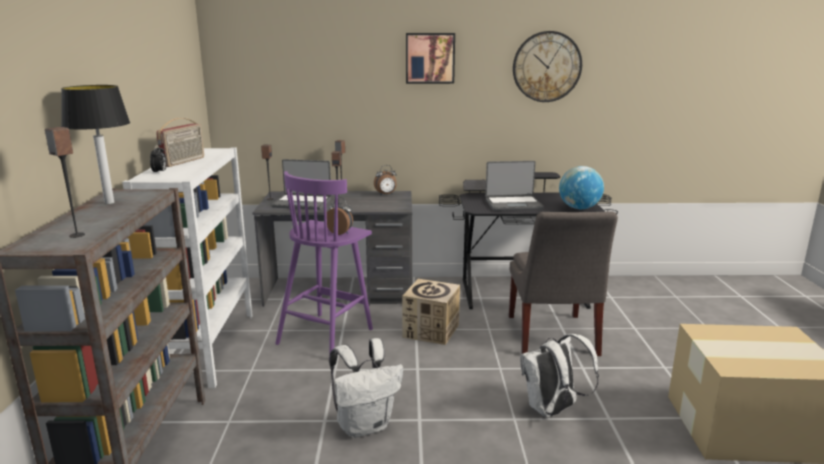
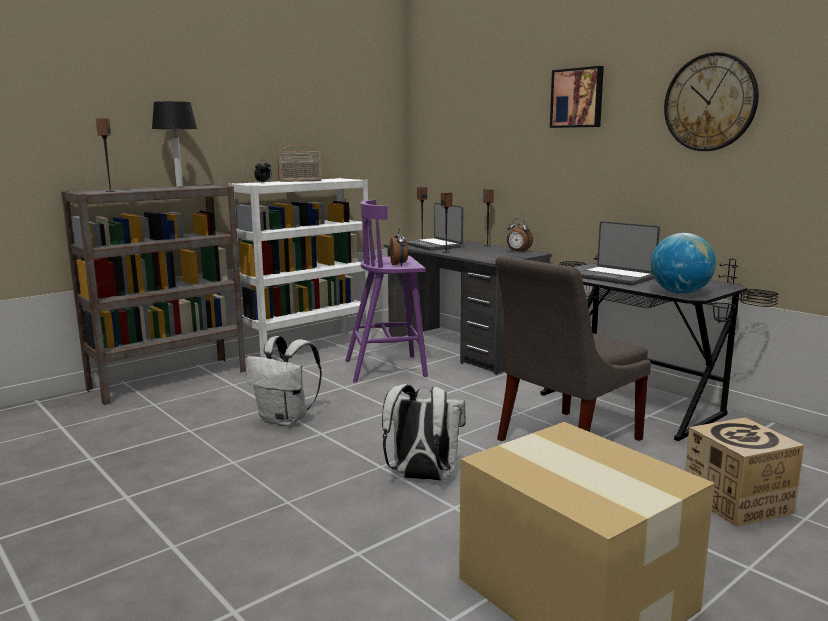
camera: 50 degrees right, 5 degrees down
cardboard box [402,279,460,345] -> cardboard box moved to [685,417,804,527]

